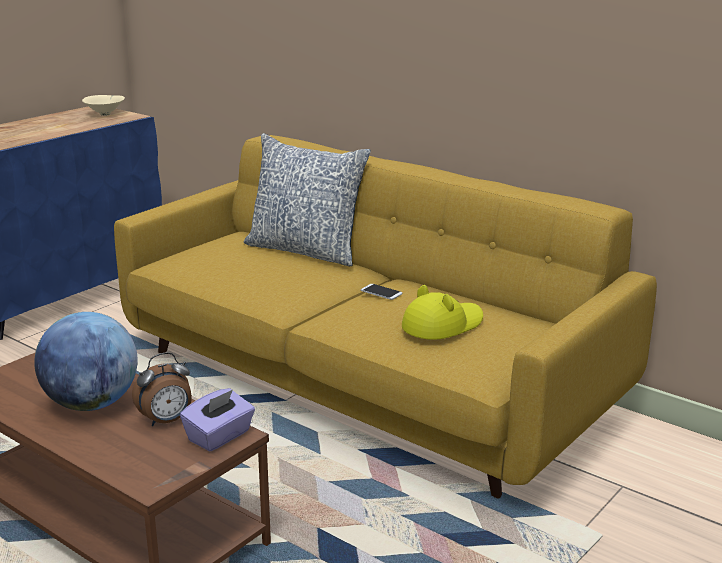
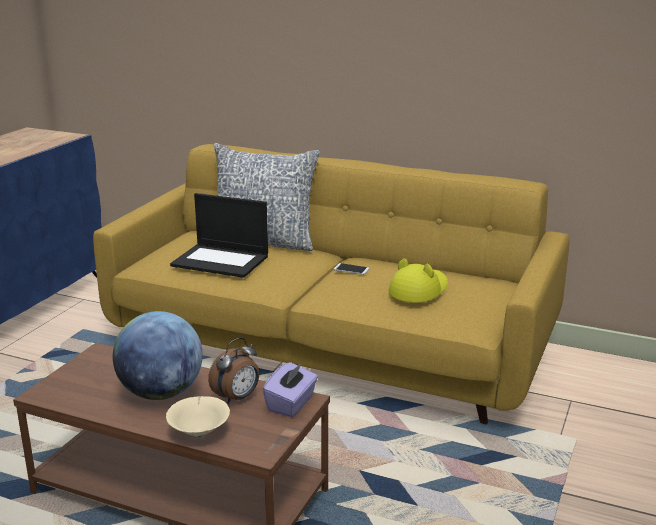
camera: 15 degrees left, 0 degrees up
beige bowl [82,95,125,116] -> beige bowl moved to [166,396,230,437]
none -> laptop [170,193,268,278]

